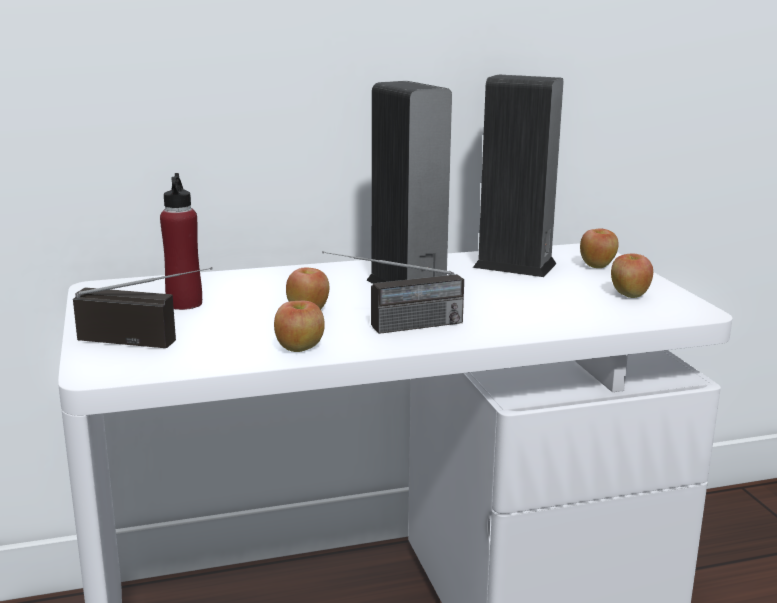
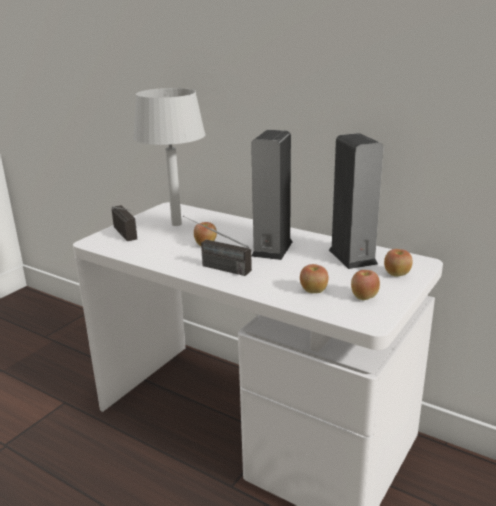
camera: 50 degrees right, 5 degrees up
red bottle [160,173,202,310] -> grey table lamp [133,88,206,226]
apple [274,301,325,352] -> apple moved to [300,264,328,293]

